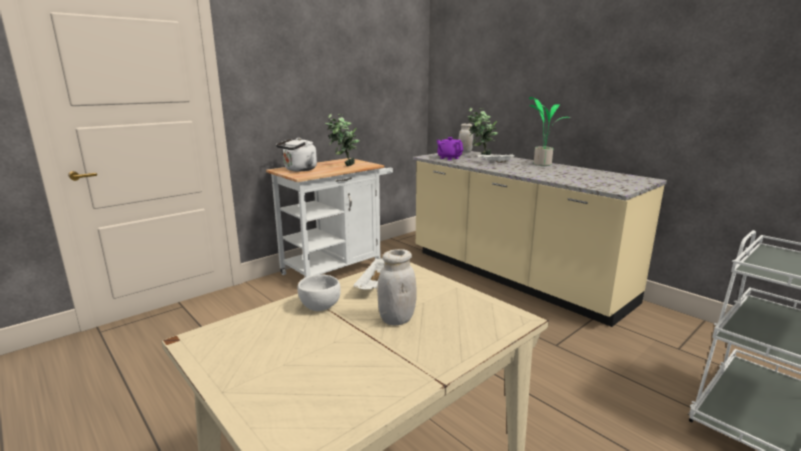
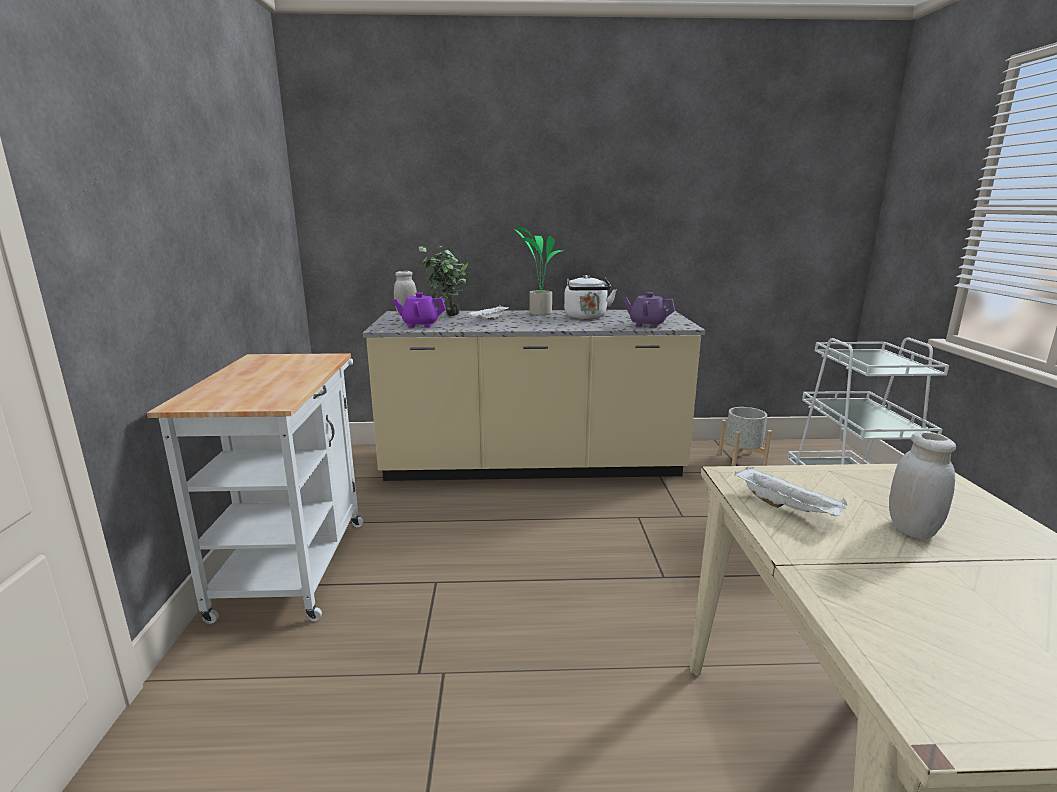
camera: 50 degrees left, 0 degrees up
white kettle [276,138,317,171] -> white kettle moved to [564,275,616,319]
white bowl [297,274,341,311] -> none
potted plant [325,114,360,166] -> none
none -> purple teapot [623,292,675,328]
none -> grey planter [718,407,772,466]

